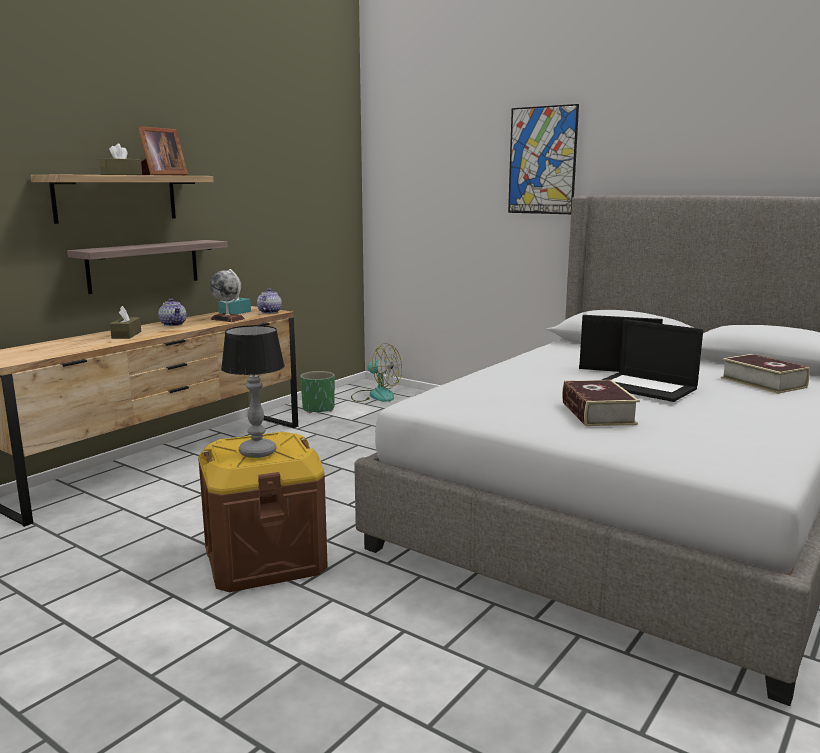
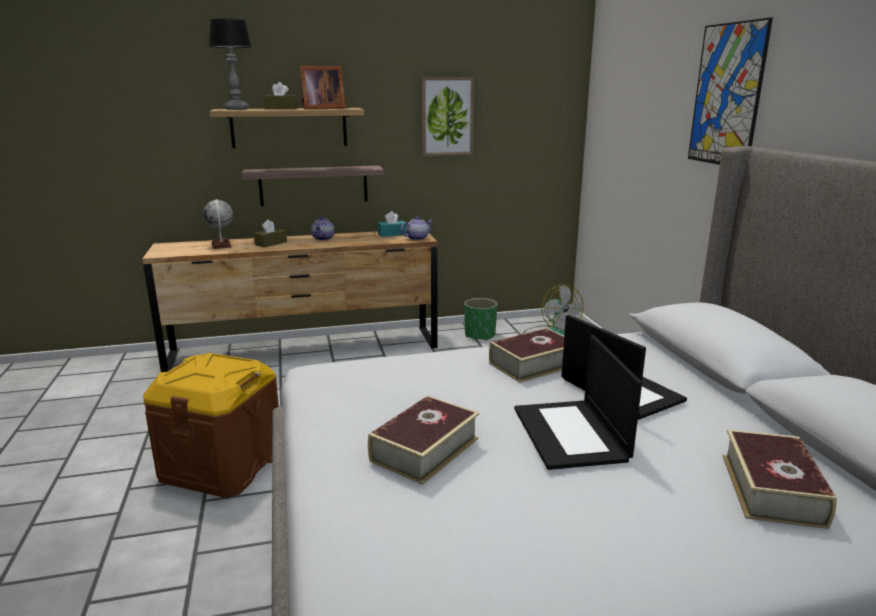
camera: 40 degrees right, 5 degrees up
globe [210,269,245,322] -> globe moved to [203,199,233,249]
table lamp [221,325,285,458] -> table lamp moved to [209,18,251,110]
none -> picture [422,77,474,156]
none -> book [489,328,564,383]

